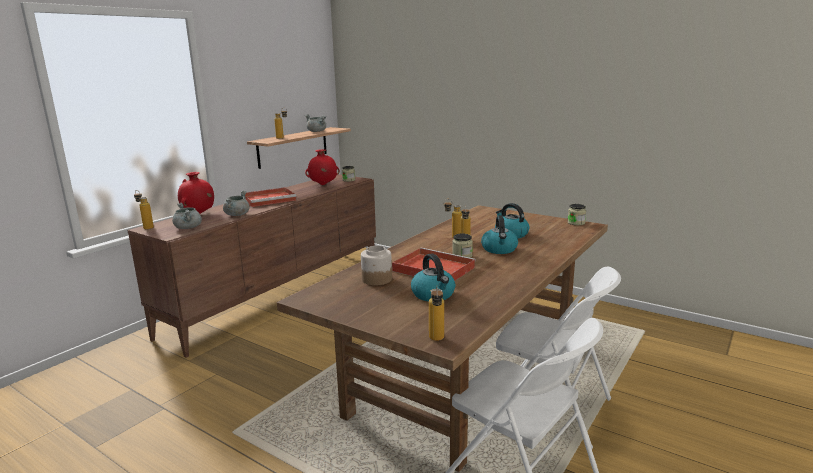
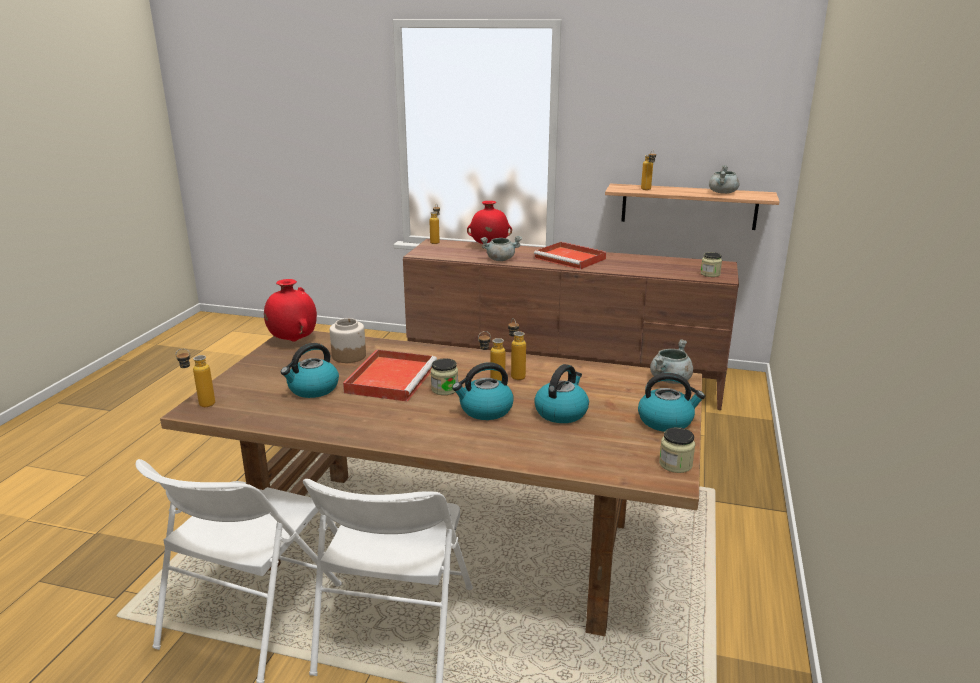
camera: 70 degrees right, 5 degrees up
grey cooking pot [172,203,202,229] -> grey cooking pot moved to [650,339,693,384]
red vase [305,149,340,185] -> red vase moved to [264,279,317,342]
none -> kettle [638,373,705,432]

